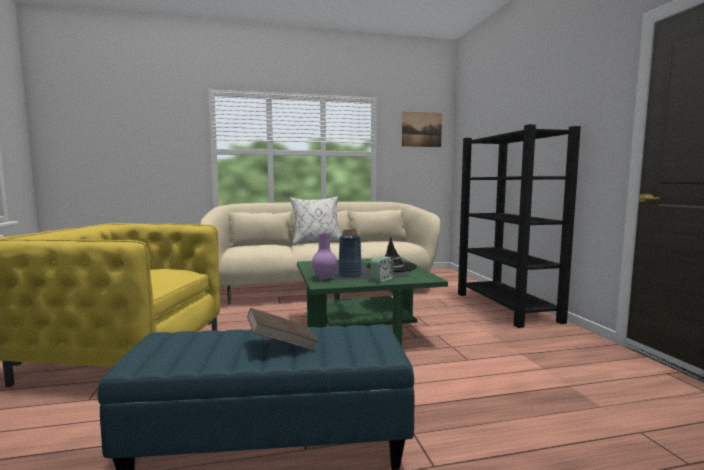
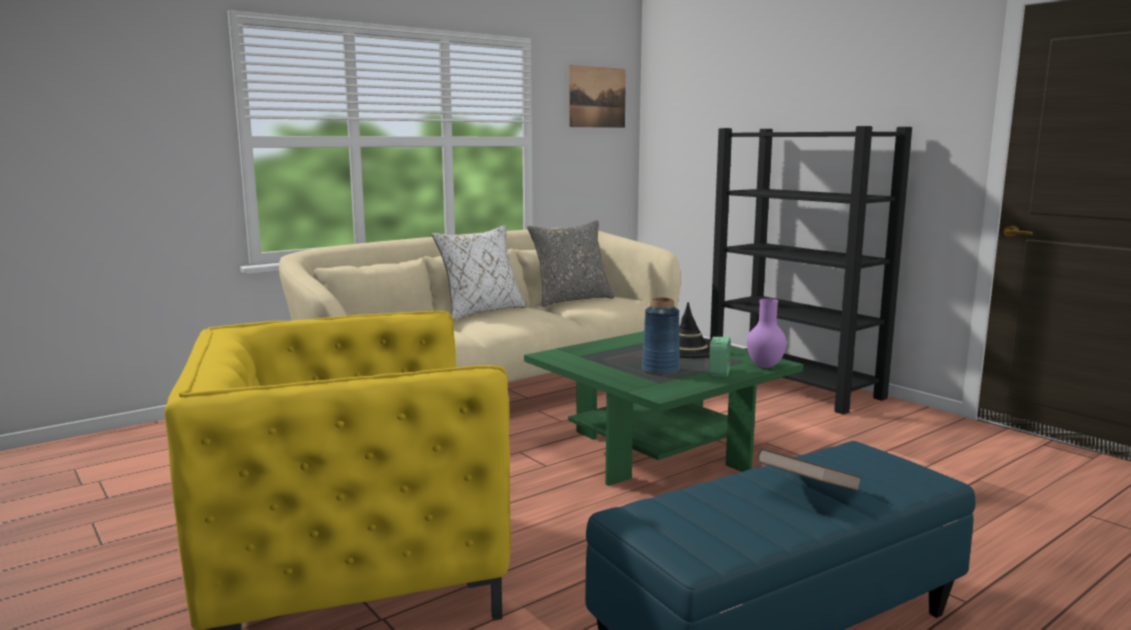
camera: 25 degrees left, 5 degrees up
purple vase [312,234,337,279] -> purple vase moved to [747,298,787,368]
none -> grey pillow [527,220,615,307]

